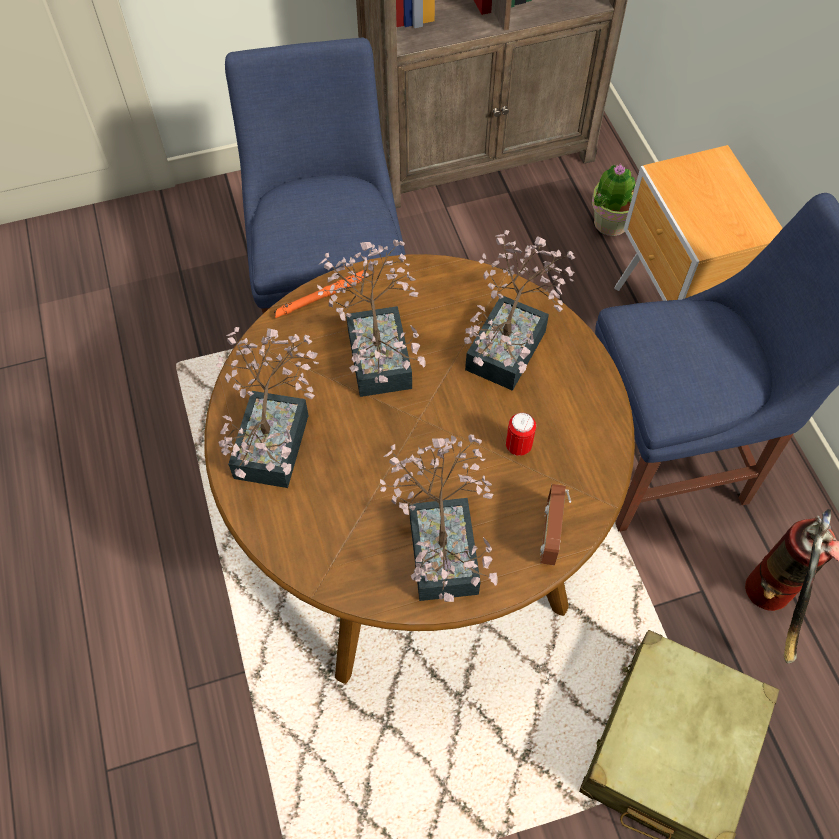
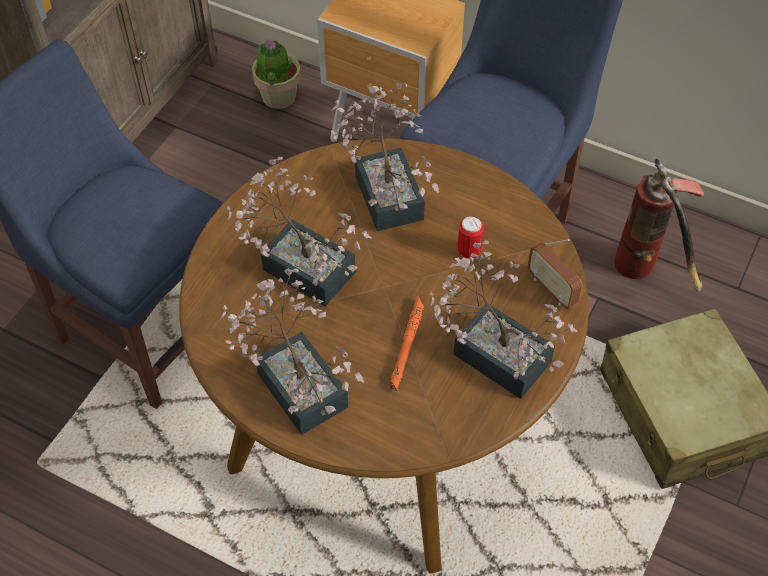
camera: 45 degrees left, 5 degrees down
orange flashlight [274,269,367,318] -> orange flashlight moved to [390,295,424,391]

